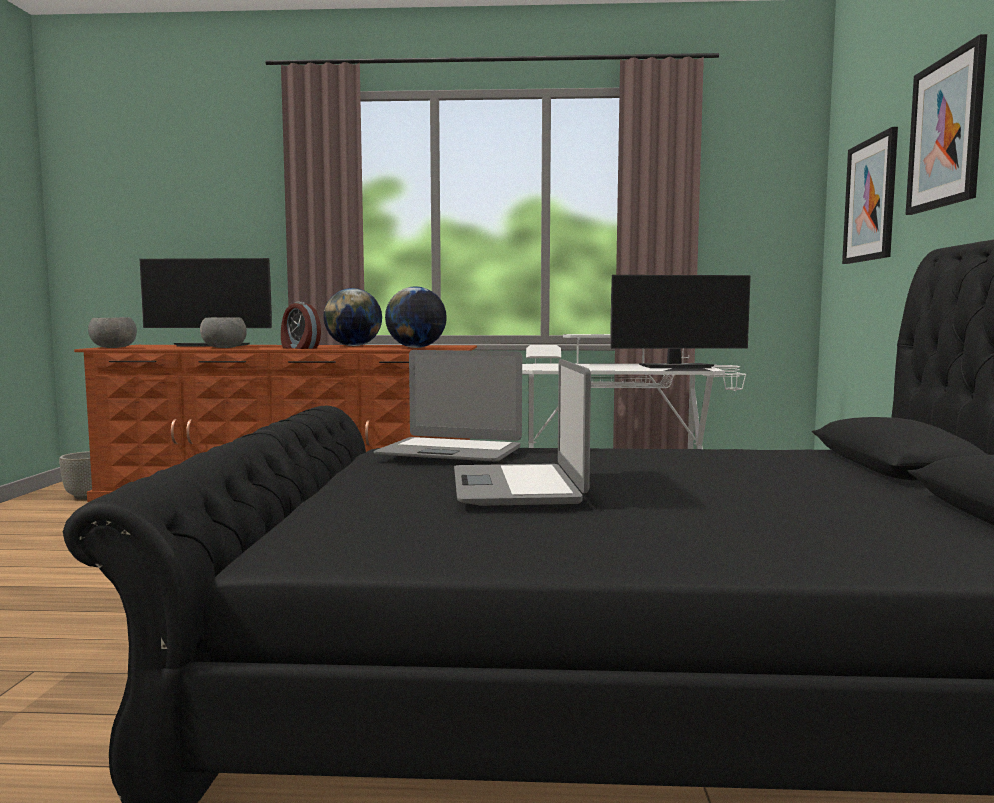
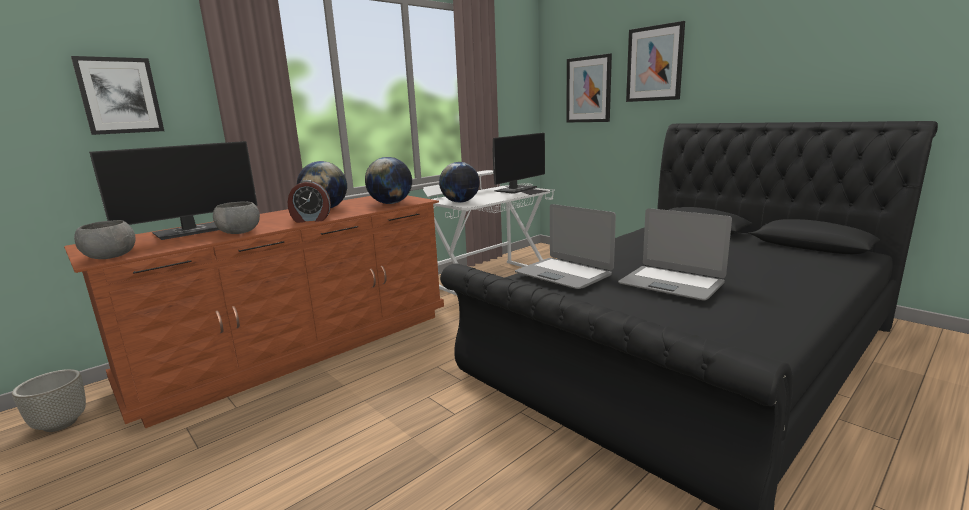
camera: 45 degrees left, 10 degrees up
laptop [374,350,522,461] -> laptop turned 75 degrees clockwise [515,204,616,289]
none -> picture [71,56,164,135]
none -> globe [439,162,480,203]

